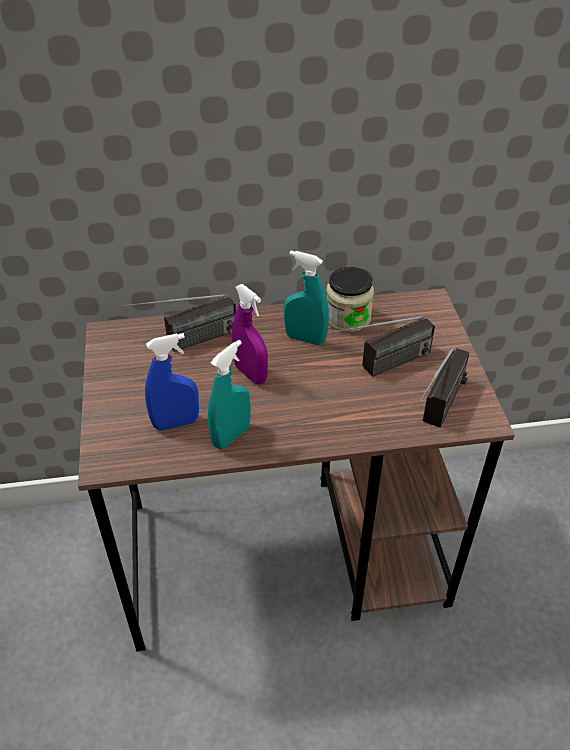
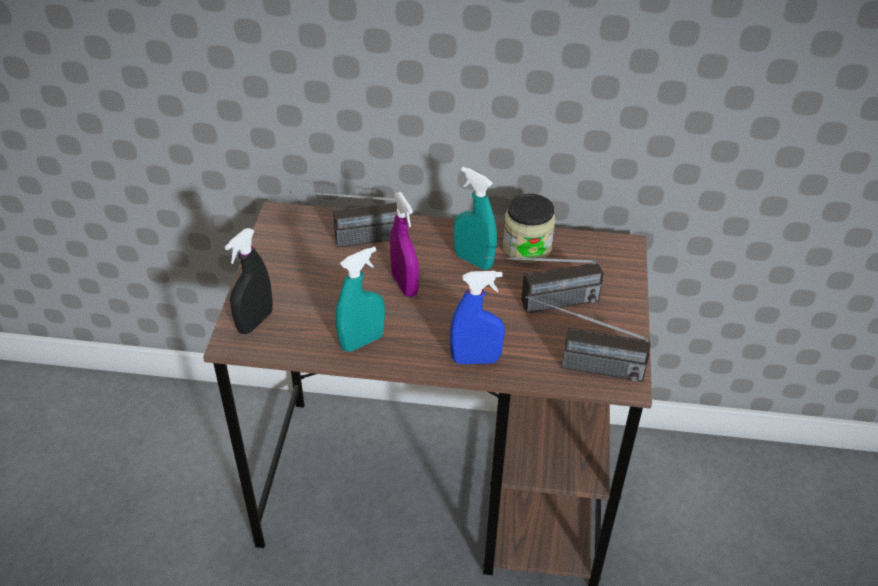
camera: 15 degrees right, 0 degrees up
blue spray bottle [145,333,199,431] -> blue spray bottle moved to [450,271,505,364]
radio [418,348,470,428] -> radio turned 60 degrees clockwise [526,296,651,382]
none -> black spray bottle [225,228,273,334]

